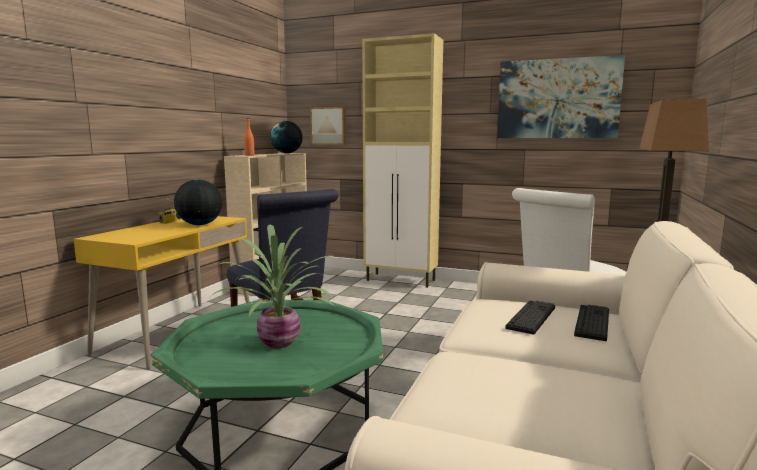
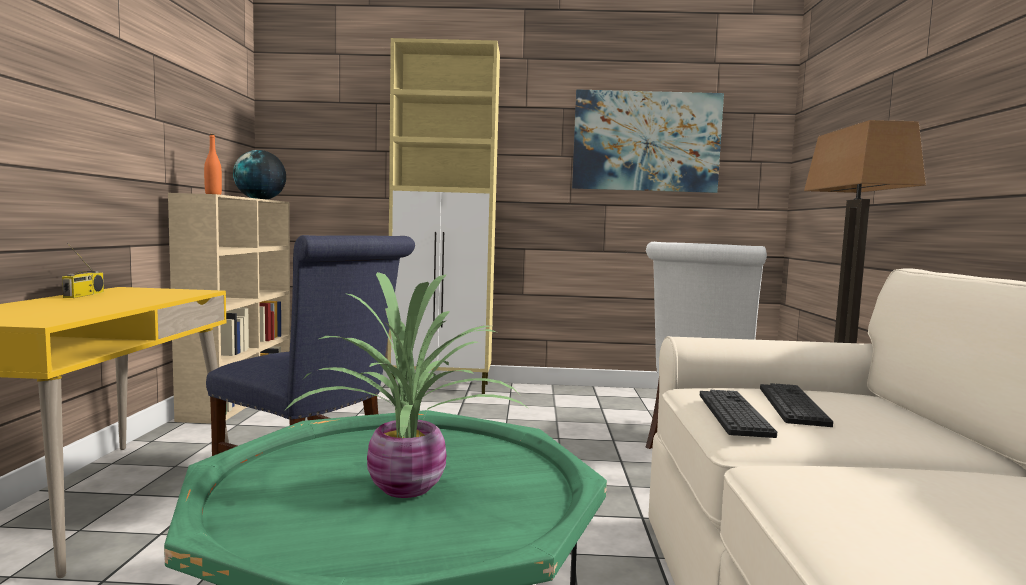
camera: 20 degrees left, 5 degrees down
globe [174,179,222,225] -> none
picture [310,107,346,145] -> none
keyboard [574,305,609,341] -> keyboard moved to [700,390,777,438]

